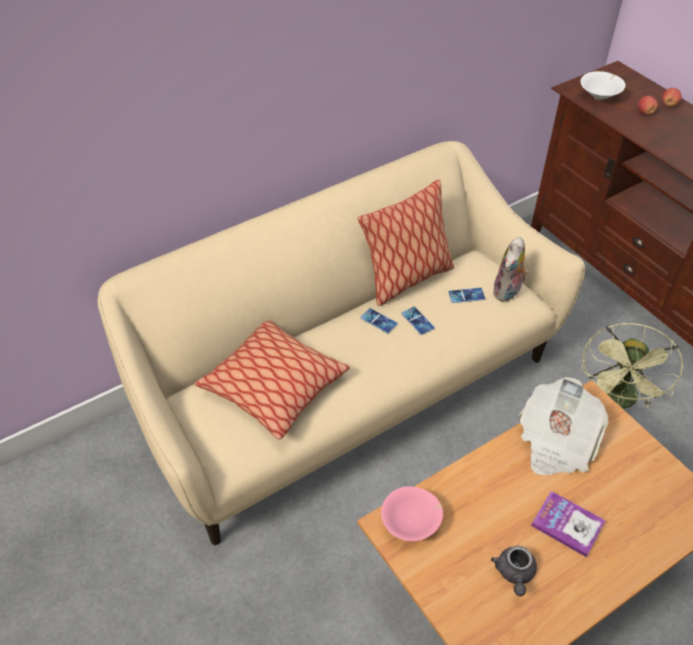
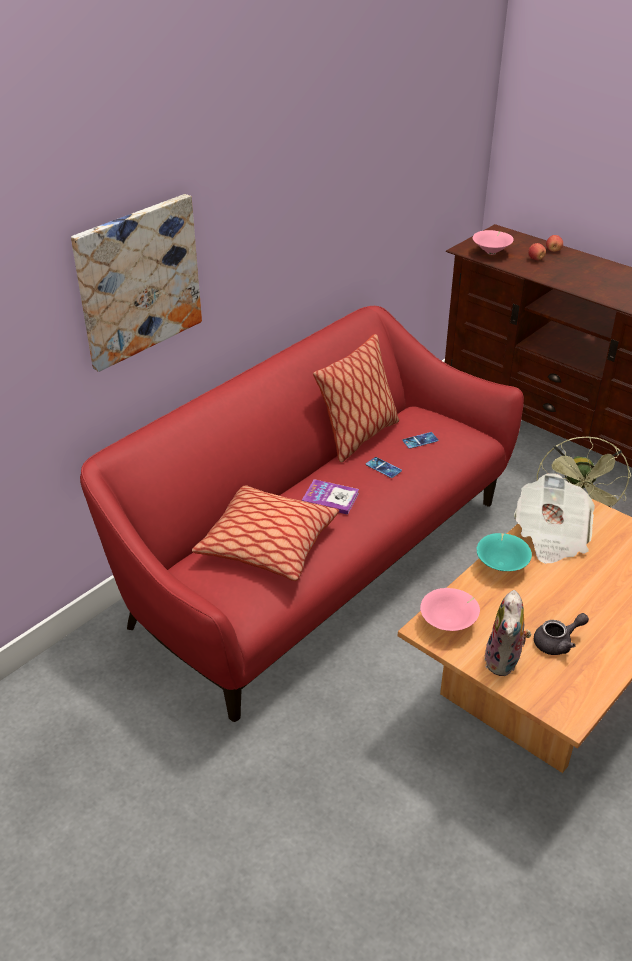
camera: 15 degrees left, 10 degrees down
beige sofa [97,141,585,545] -> red sofa [80,306,524,722]
phone [360,308,398,333] -> none
grey teapot [491,546,537,596] -> grey teapot turned 105 degrees counterclockwise [534,613,589,655]
plush toy [493,237,529,302] -> plush toy moved to [484,590,532,676]
book [531,491,606,557] -> book moved to [301,479,359,515]
white bowl [580,71,625,100] -> pink bowl [473,230,513,255]
none -> picture [71,194,202,372]
none -> turquoise bowl [476,533,532,571]

